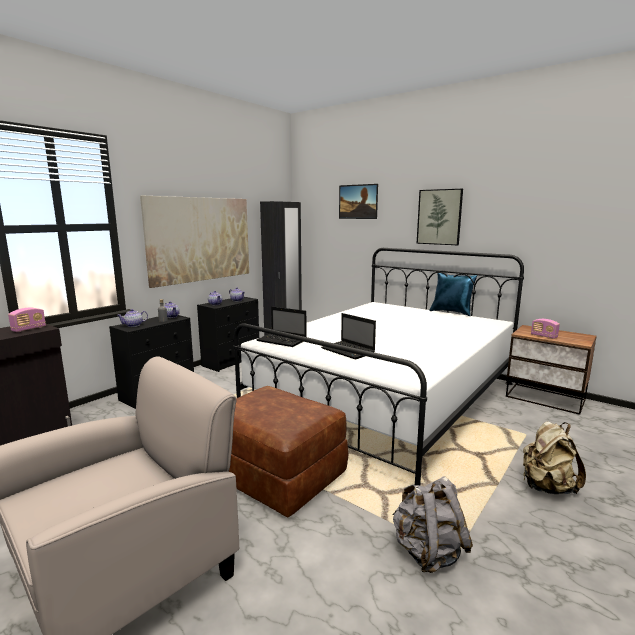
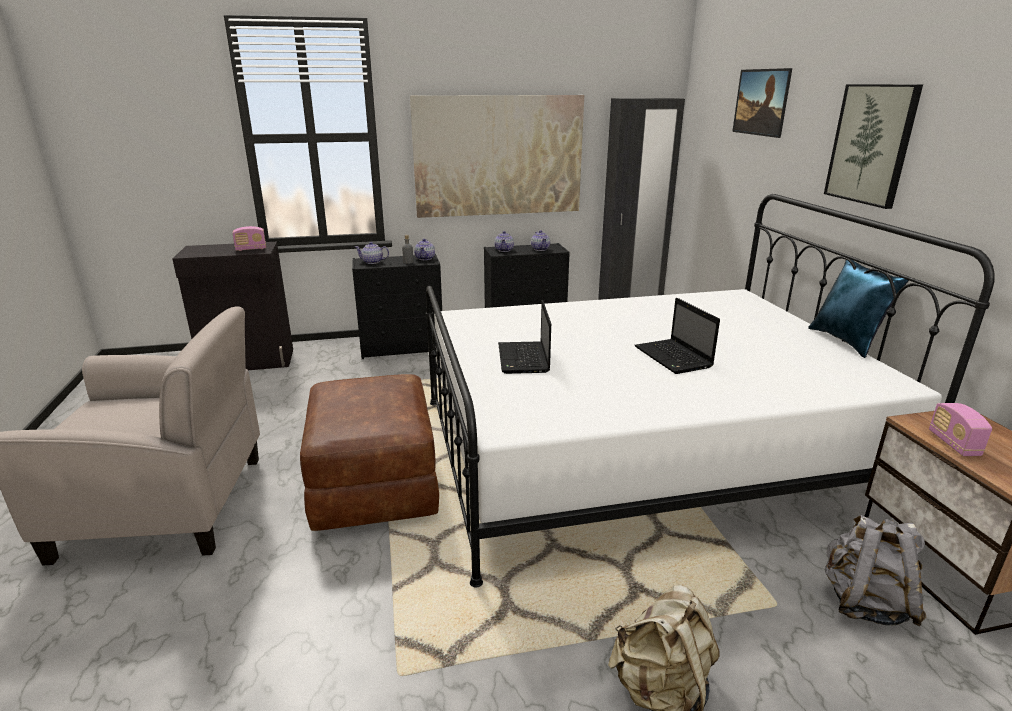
camera: 40 degrees right, 10 degrees up
laptop [256,307,307,347] -> laptop moved to [634,298,720,374]
grey backpack [393,476,473,573] -> grey backpack moved to [825,515,926,626]

